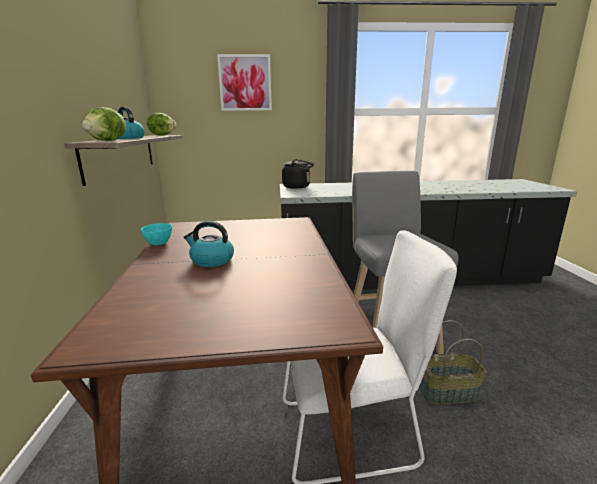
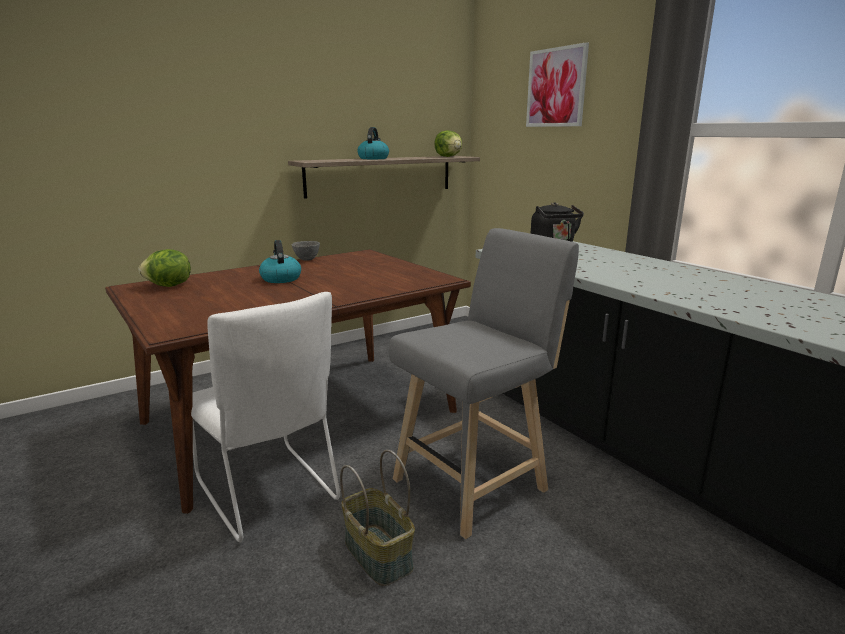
camera: 60 degrees right, 0 degrees up
lettuce [82,107,126,141] -> lettuce moved to [139,249,191,287]
turquoise bowl [141,223,172,245] -> grey bowl [292,241,320,261]

